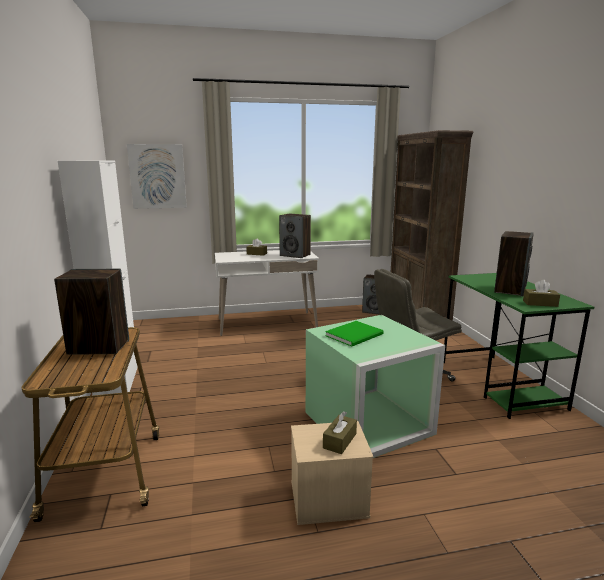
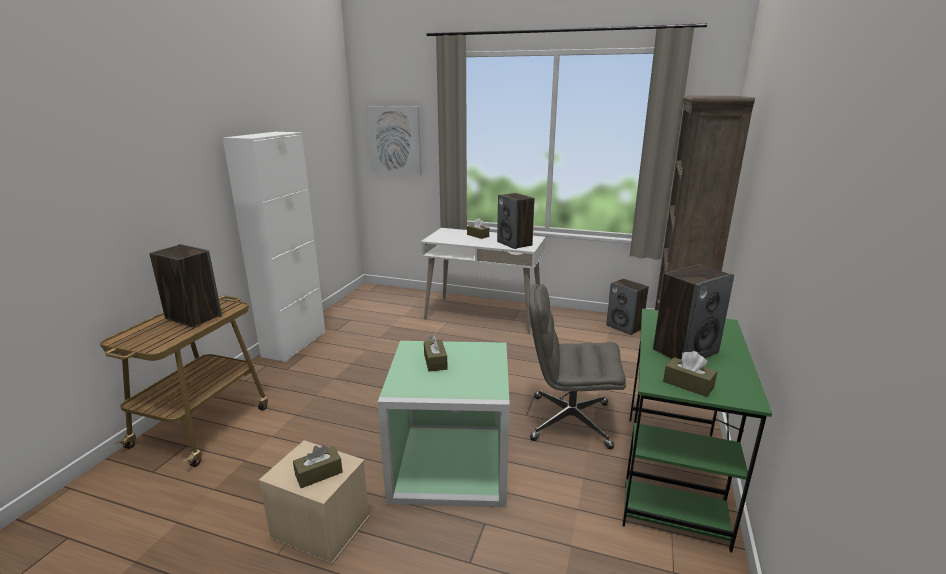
camera: 30 degrees right, 5 degrees up
green book [325,321,383,347] -> brown tissue box [424,335,448,372]

